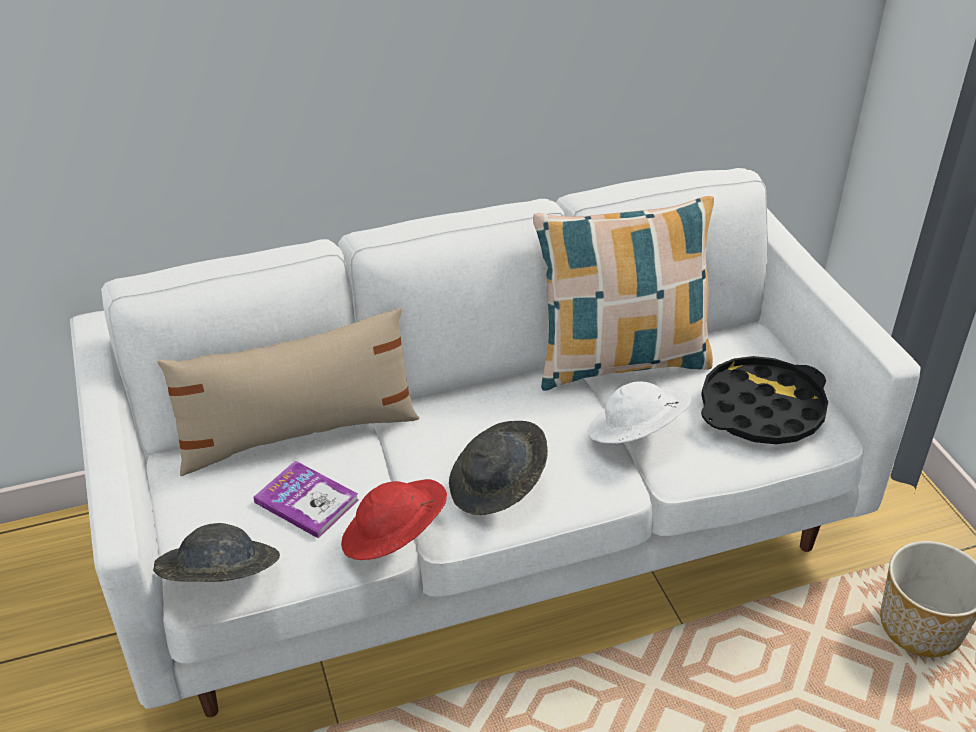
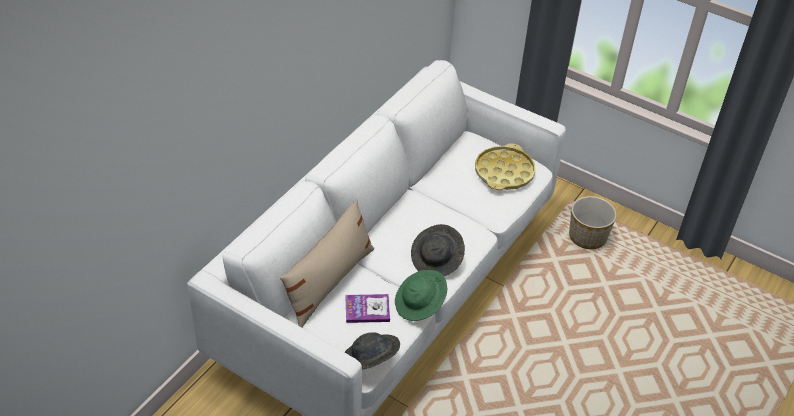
camera: 40 degrees left, 5 degrees up
red hat [341,479,447,560] -> green hat [395,270,447,321]
pillow [533,196,714,391] -> none
white hat [588,382,691,444] -> none
black tray [701,356,828,444] -> yellow tray [475,143,536,190]

